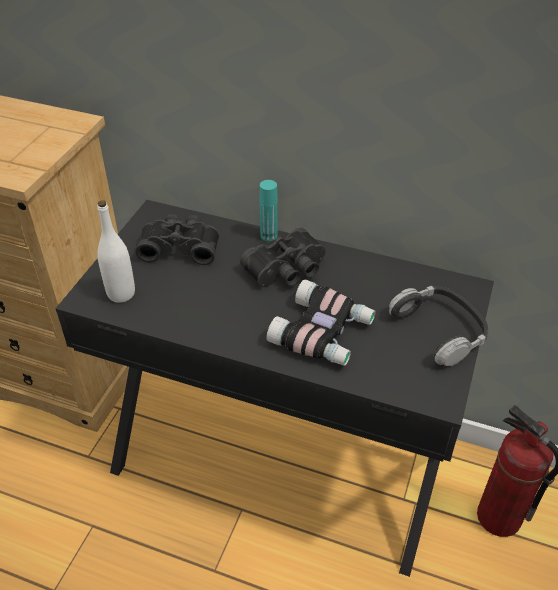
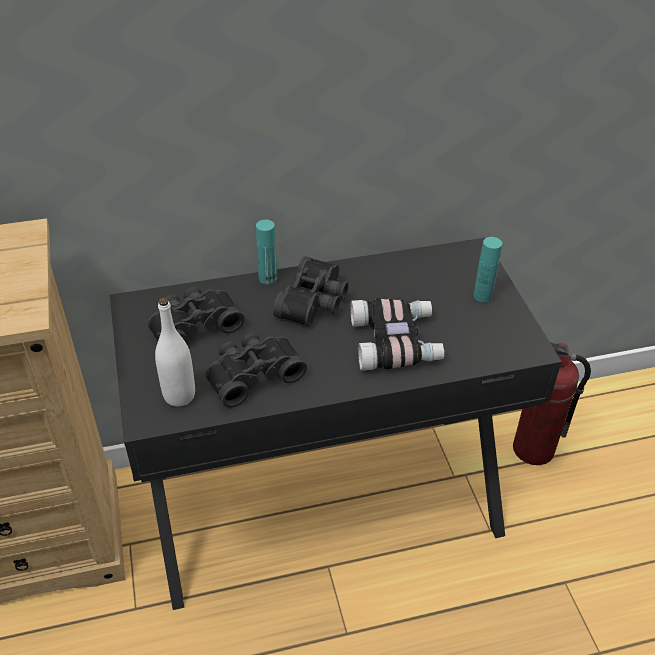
camera: 35 degrees left, 0 degrees up
headphones [389,286,489,366] -> turquoise bottle [473,237,502,302]
none -> black binoculars [205,333,307,408]

